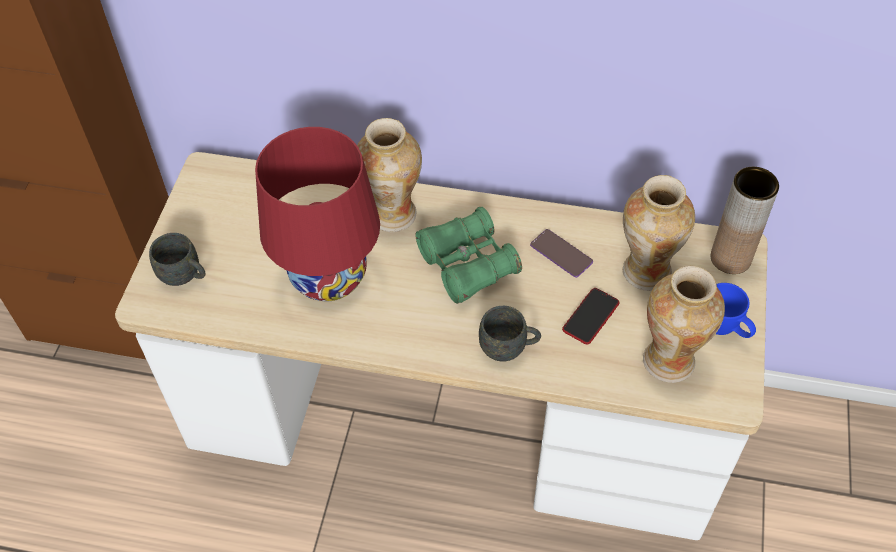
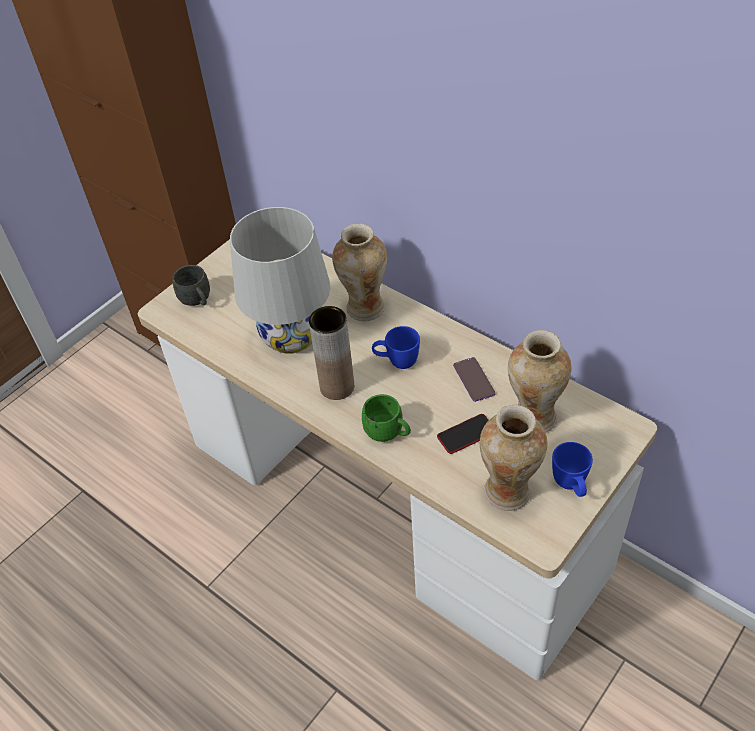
camera: 30 degrees right, 5 degrees down
red table lamp [255,127,380,301] -> white table lamp [230,207,330,354]
green binoculars [416,207,522,304] -> blue mug [372,326,420,369]
grey mug [479,306,541,362] -> green mug [362,394,411,442]
brown vase [710,167,779,274] -> brown vase moved to [309,306,354,400]

